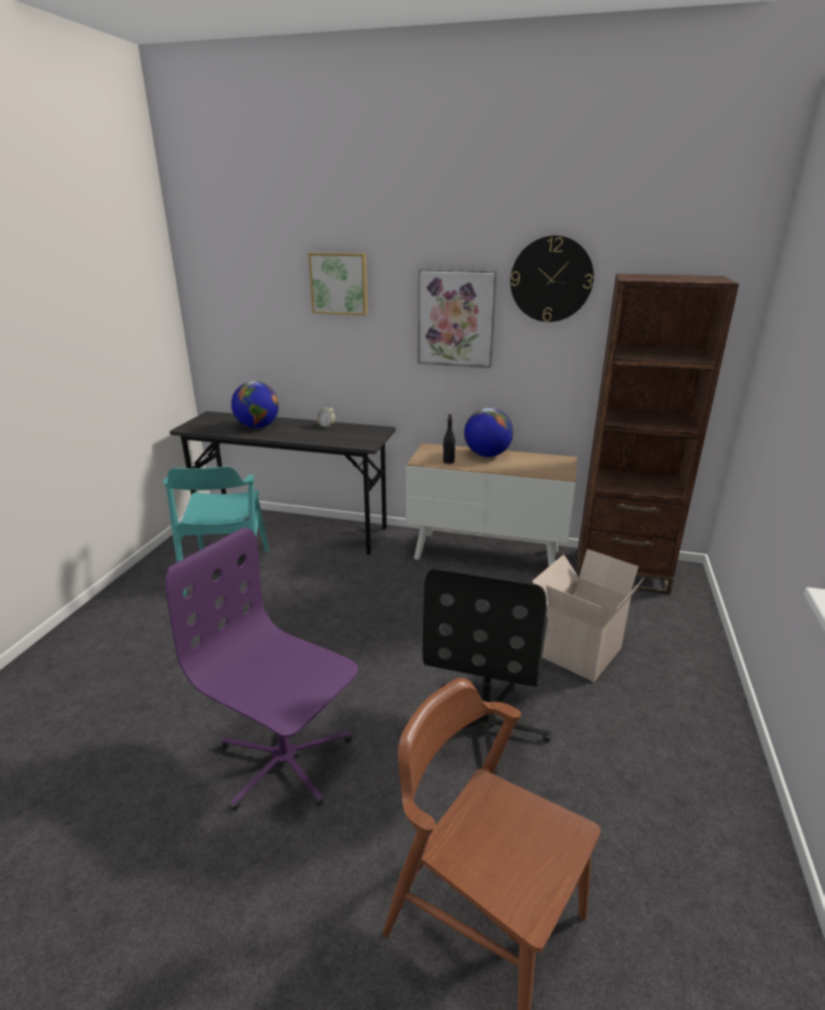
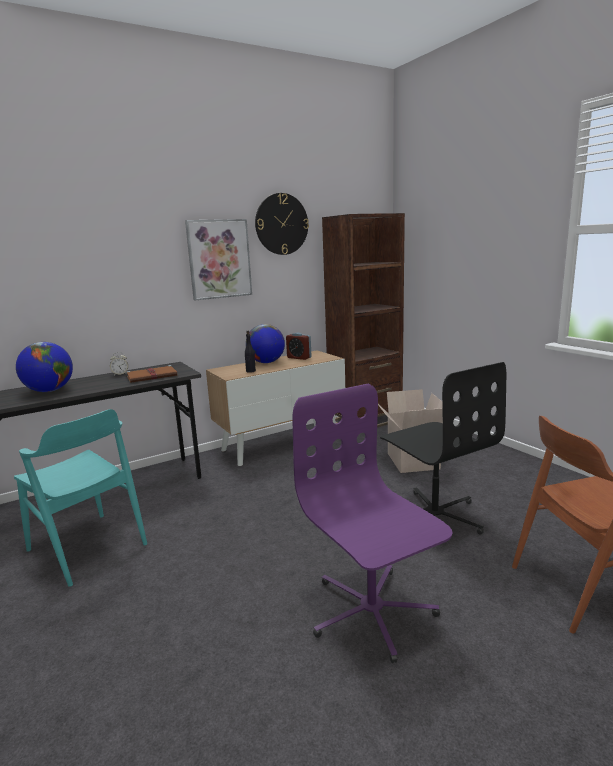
camera: 45 degrees left, 10 degrees down
purple office chair [165,527,358,811] -> purple office chair turned 75 degrees clockwise [292,384,453,663]
picture [308,252,368,316] -> none
none -> brown book [126,365,177,383]
none -> alarm clock [286,333,311,360]

